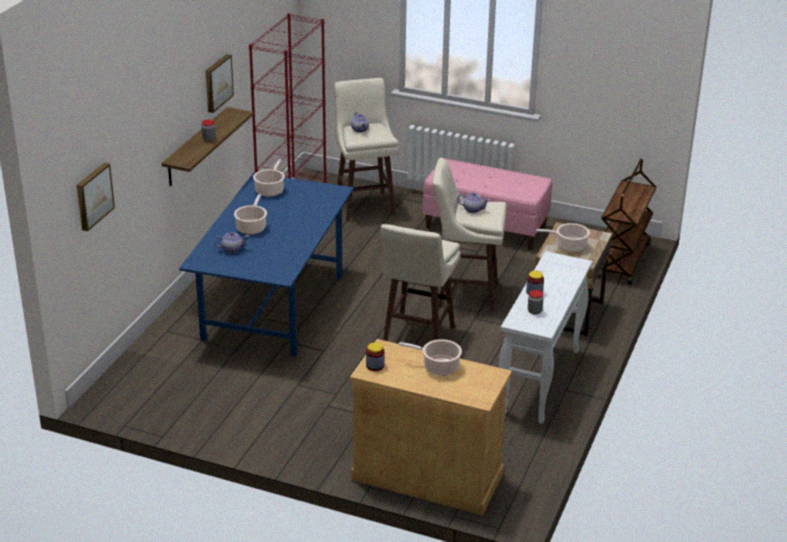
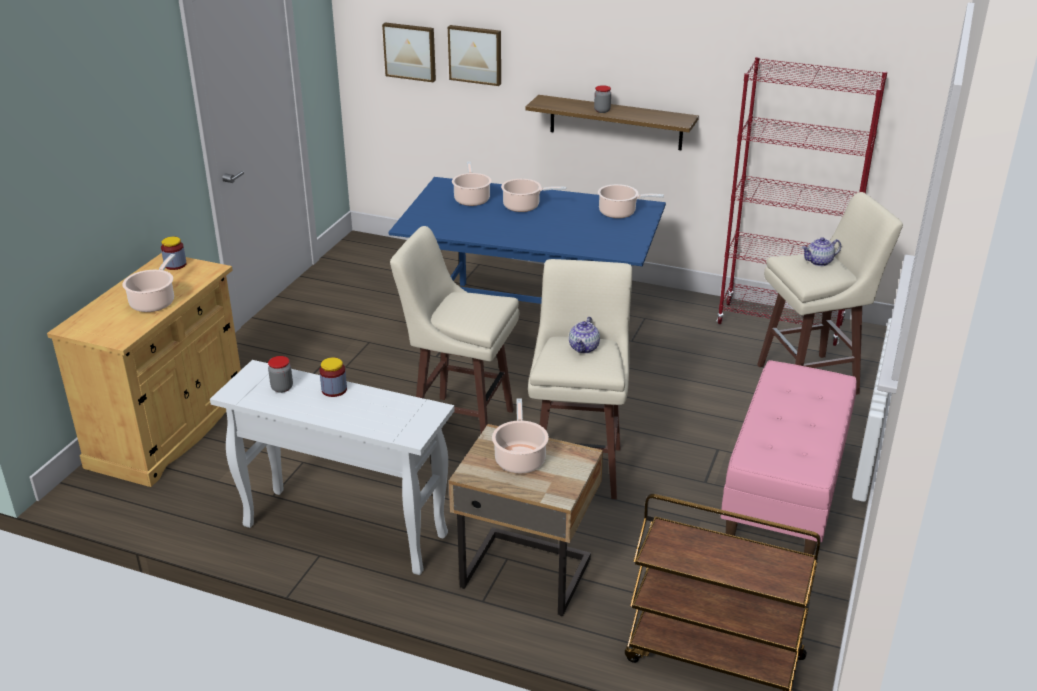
camera: 90 degrees right, 0 degrees up
picture [206,54,234,113] -> picture moved to [448,25,501,86]
teapot [214,232,249,253] -> cooking pot [452,162,492,206]

